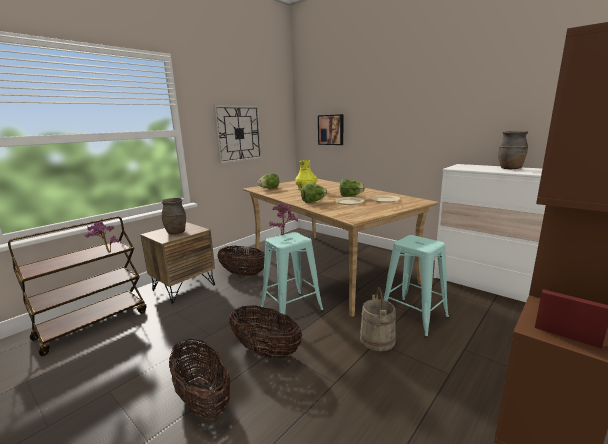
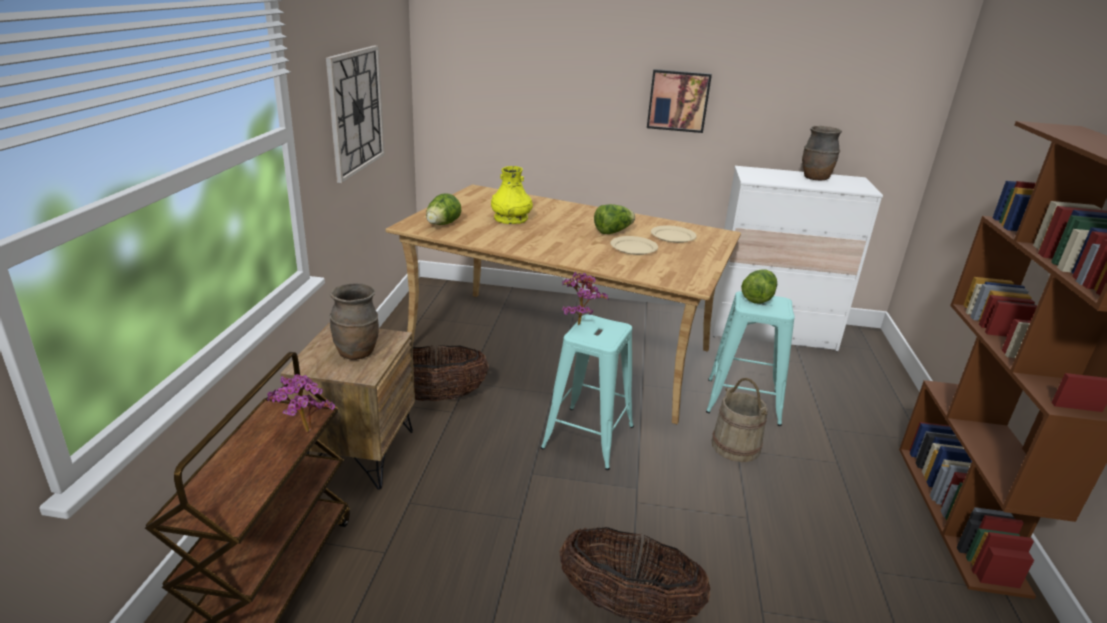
camera: 35 degrees left, 10 degrees up
basket [229,306,302,358] -> none
lettuce [301,184,327,203] -> lettuce moved to [741,270,777,304]
picture [318,114,343,145] -> picture moved to [647,69,712,133]

